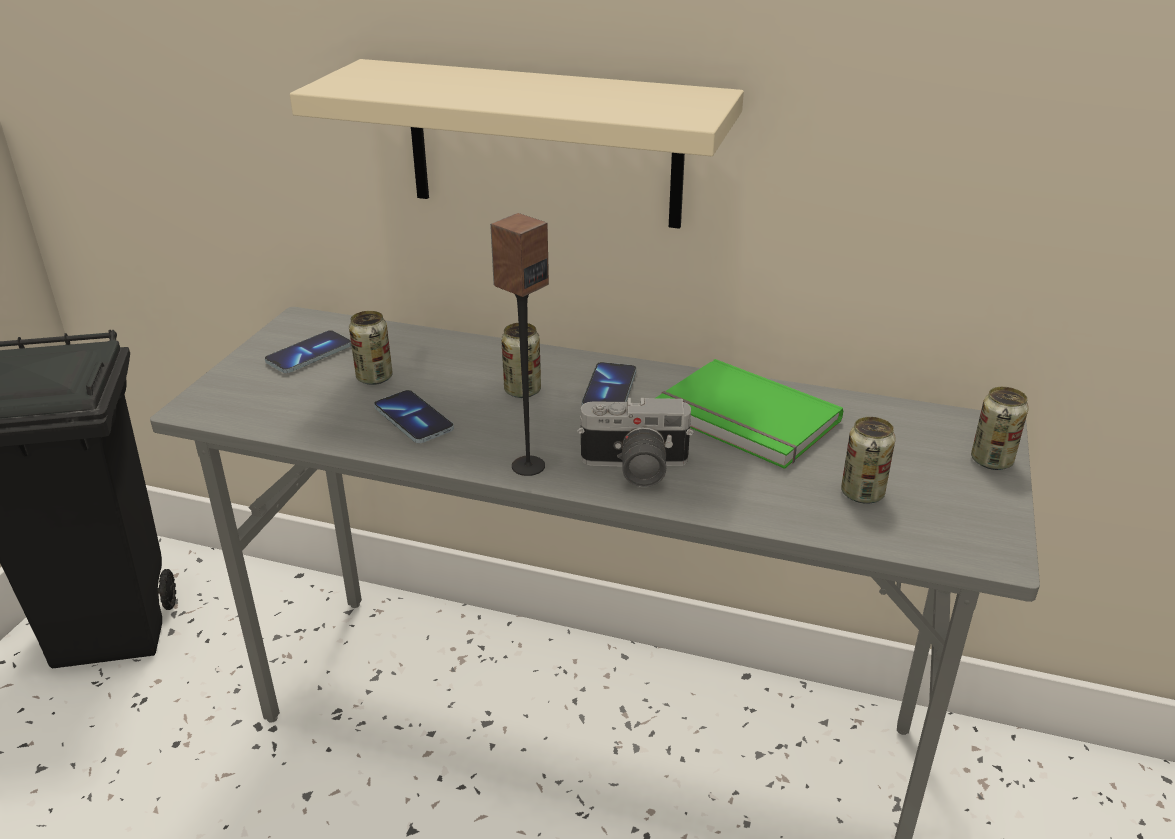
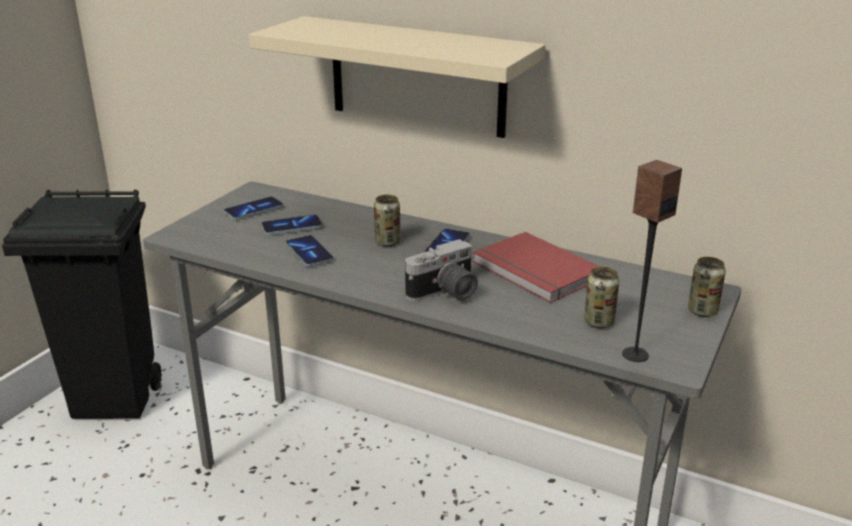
camera: 10 degrees right, 5 degrees down
can [349,311,393,385] -> phone [262,215,322,235]
speaker [490,213,549,476] -> speaker moved to [622,160,682,362]
camera [577,398,693,487] -> camera turned 45 degrees counterclockwise [405,239,478,301]
green book [656,359,843,469] -> red book [473,232,601,303]

